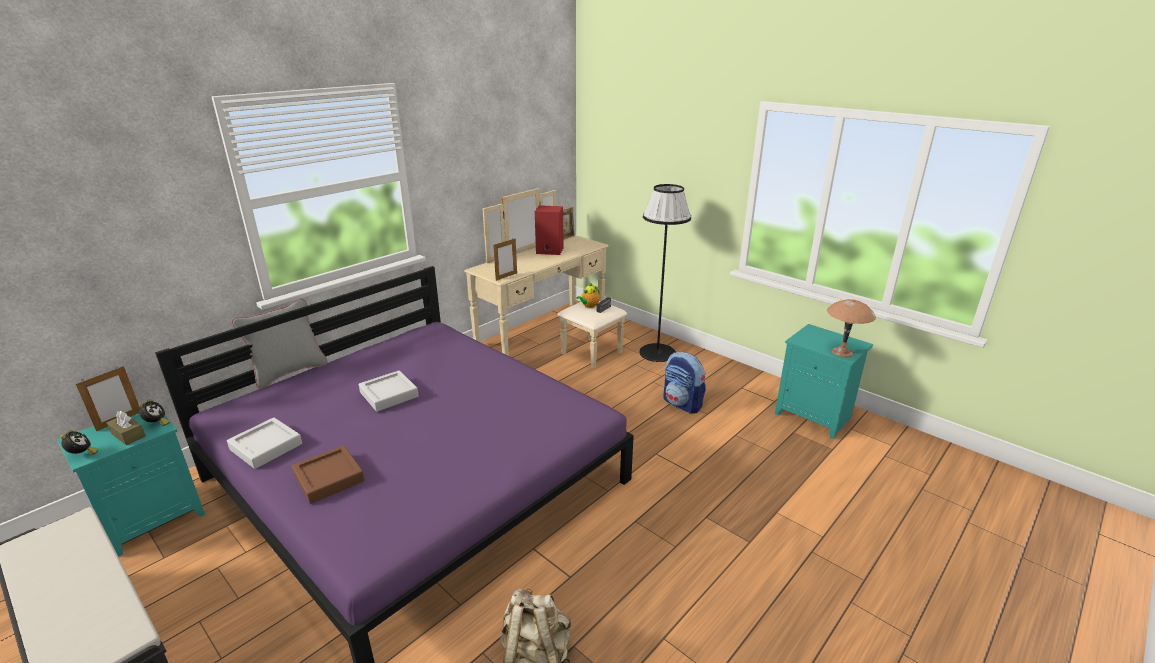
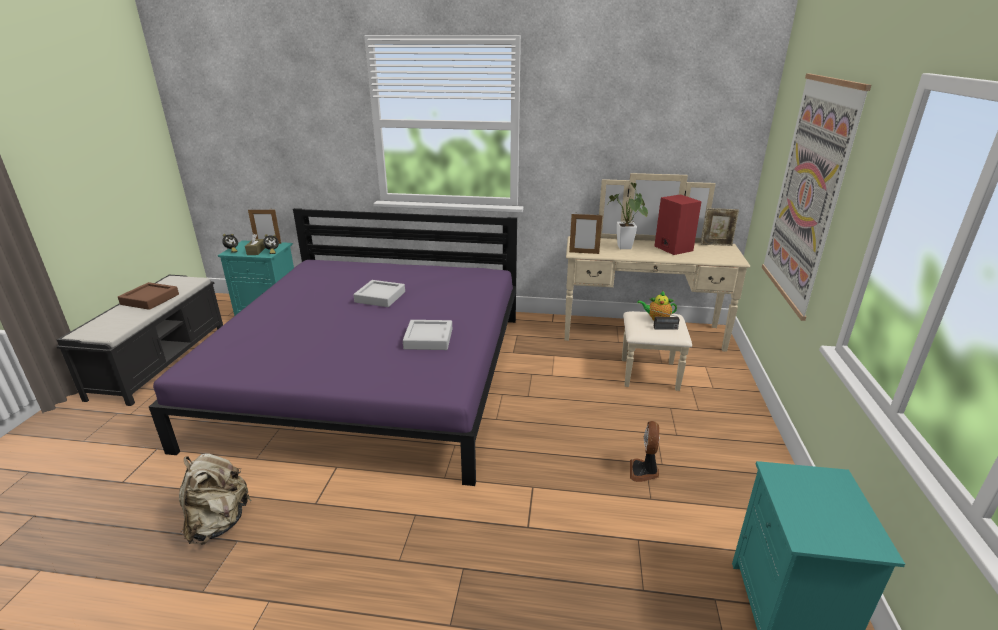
camera: 55 degrees right, 0 degrees up
grey tray [227,418,302,469] -> grey tray moved to [403,320,452,350]
grey pillow [231,299,328,389] -> none
brown tray [292,445,365,504] -> brown tray moved to [118,282,179,310]
black floor lamp [639,184,691,362] -> none
backpack [663,352,706,414] -> fan [630,421,659,482]
brown table lamp [827,299,876,357] -> none
none -> potted plant [608,182,648,249]
none -> picture [762,74,871,321]

